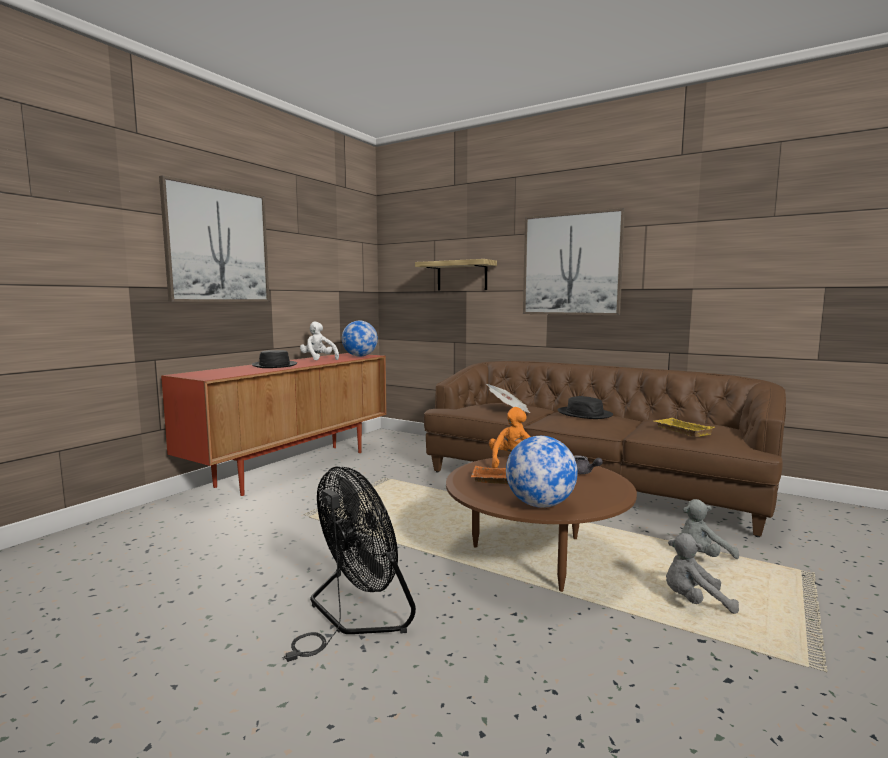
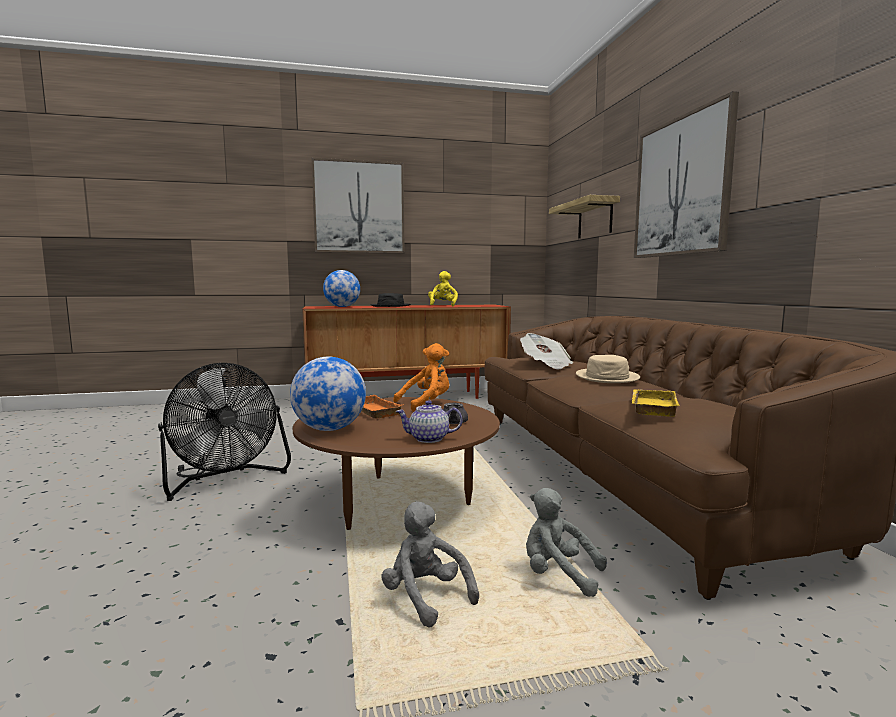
camera: 45 degrees right, 0 degrees up
black fan [283,466,416,662] -> black fan turned 45 degrees clockwise [158,363,291,501]
white plush toy [300,321,339,360] -> yellow plush toy [428,271,458,306]
globe [342,321,378,357] -> globe moved to [323,270,360,307]
black hat [558,396,613,419] -> beige hat [576,355,640,383]
none -> teapot [396,400,462,443]

